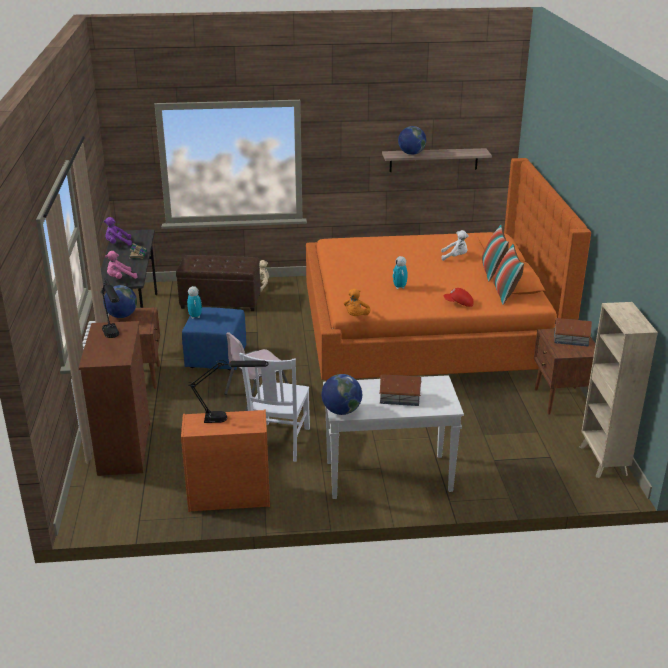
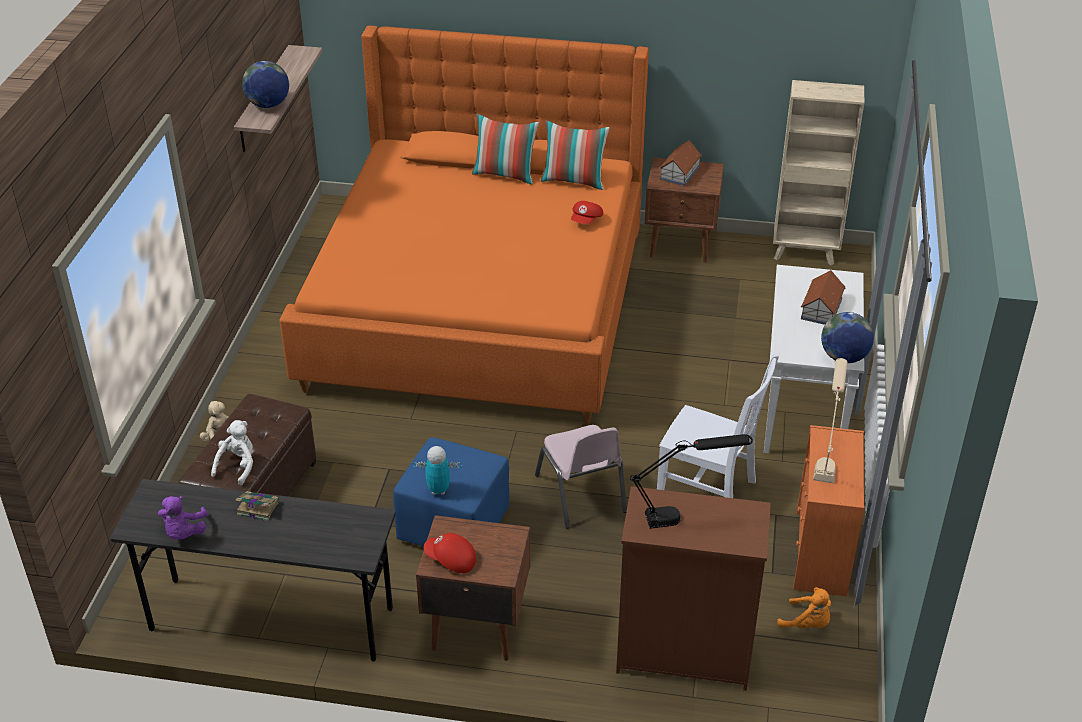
camera: 75 degrees left, 10 degrees up
globe [103,285,137,318] -> red cap [424,533,476,573]
pink plush toy [105,251,138,279] -> none
black table lamp [188,360,269,423] -> beige table lamp [813,358,847,484]
orange plush toy [344,289,371,316] -> orange plush toy moved to [777,587,831,628]
toy robot [393,256,407,289] -> none
white plush toy [441,230,469,261] -> white plush toy moved to [211,420,253,485]

